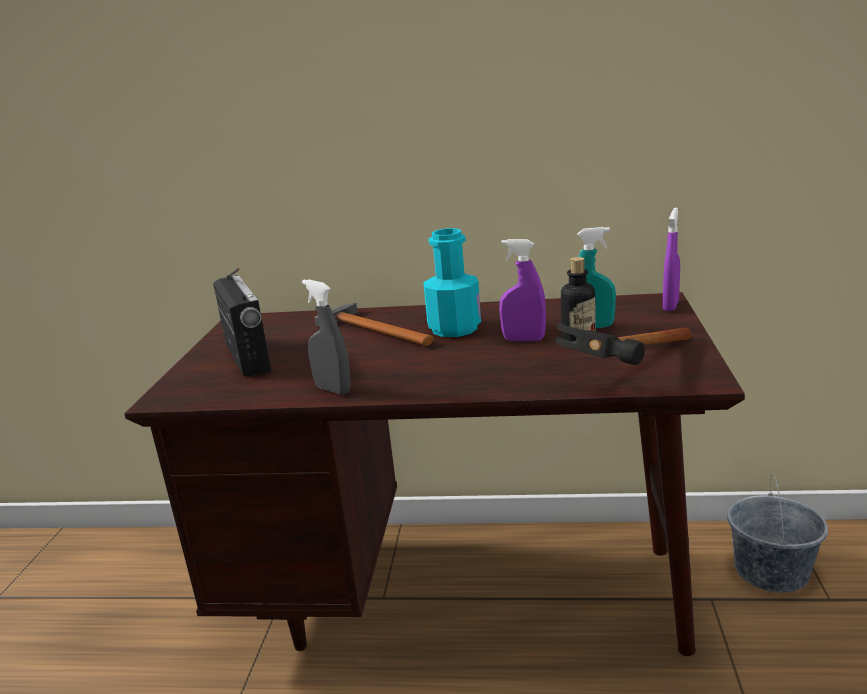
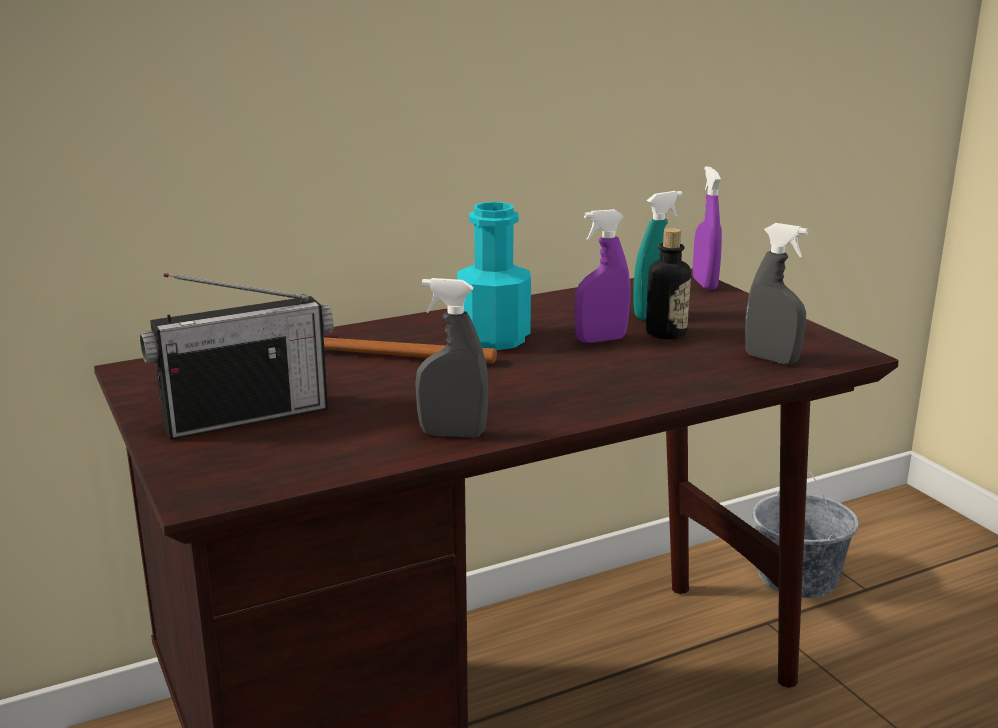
camera: 35 degrees left, 0 degrees up
radio [213,268,271,376] -> radio turned 120 degrees clockwise [140,273,334,440]
hammer [555,323,691,365] -> grey spray bottle [745,223,808,364]

